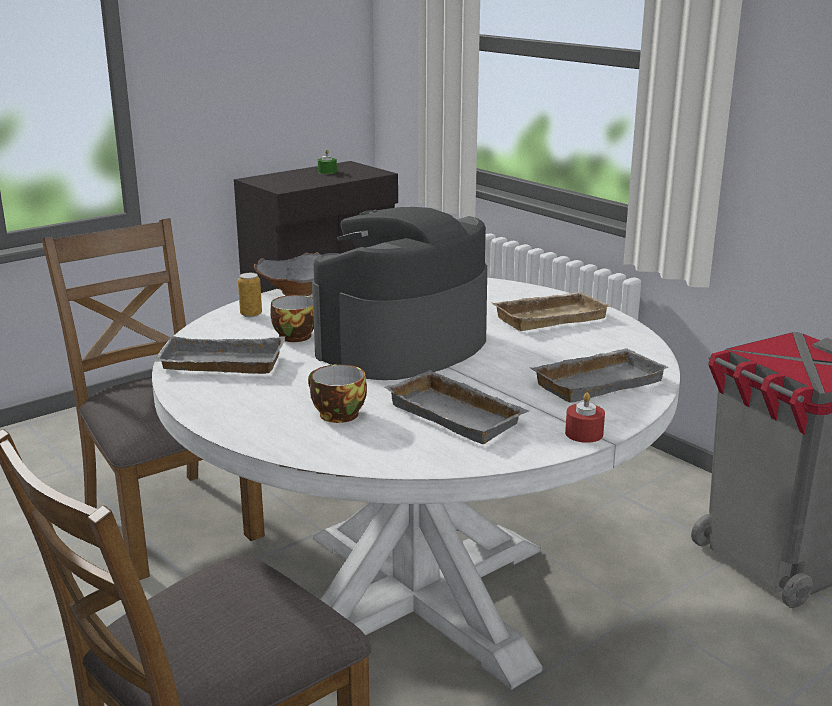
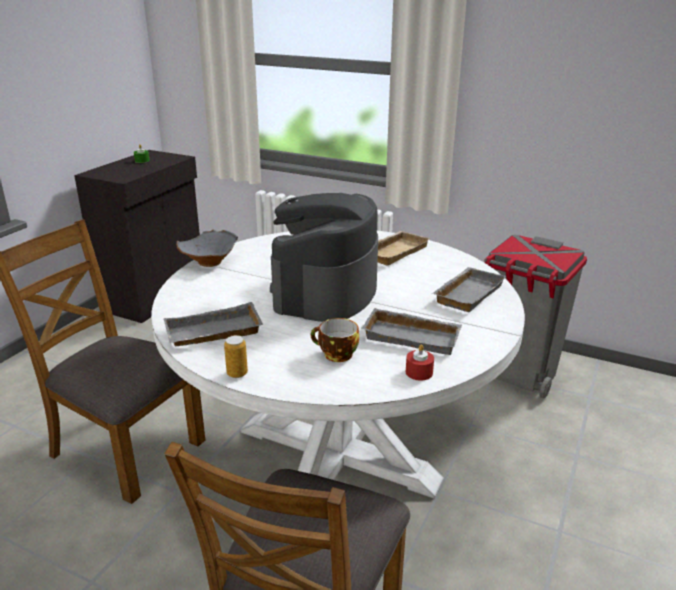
camera: 25 degrees left, 5 degrees up
can [238,273,262,317] -> can moved to [224,335,248,378]
cup [270,295,314,342] -> none
red candle [565,393,605,443] -> red candle moved to [406,344,434,381]

